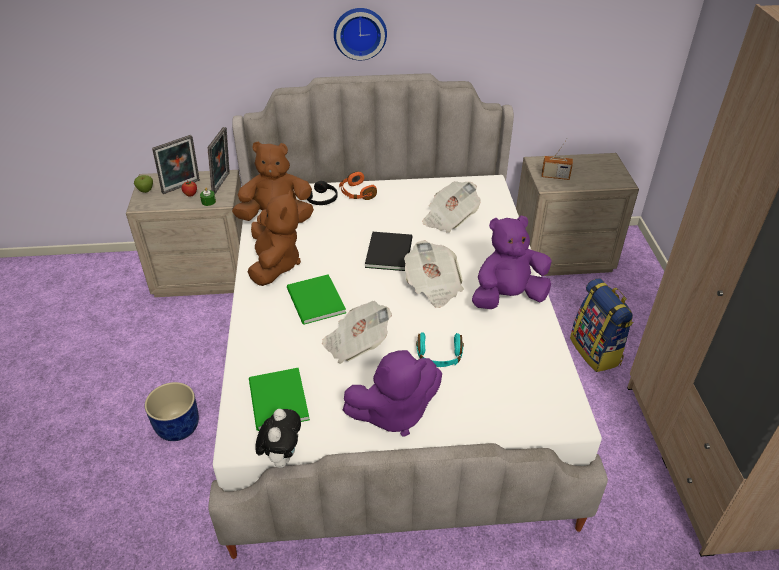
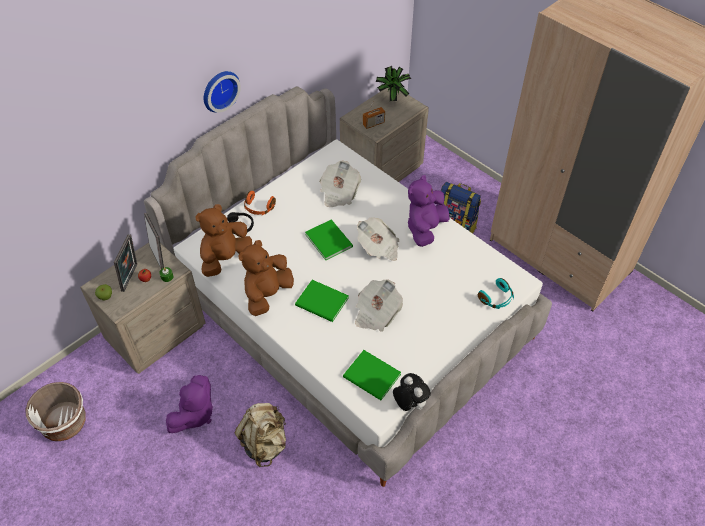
camera: 40 degrees left, 10 degrees up
blue planter [145,382,199,441] -> beige backpack [235,403,286,467]
brown plush toy [248,189,301,286] -> brown plush toy turned 105 degrees counterclockwise [239,240,294,316]
purple plush toy [343,350,442,437] -> purple plush toy moved to [166,375,213,433]
black book [365,232,412,271] -> green book [305,220,353,260]
turquoise headphones [416,332,464,367] -> turquoise headphones moved to [478,278,514,309]
none -> white planter [26,382,86,441]
none -> potted plant [376,66,411,101]

